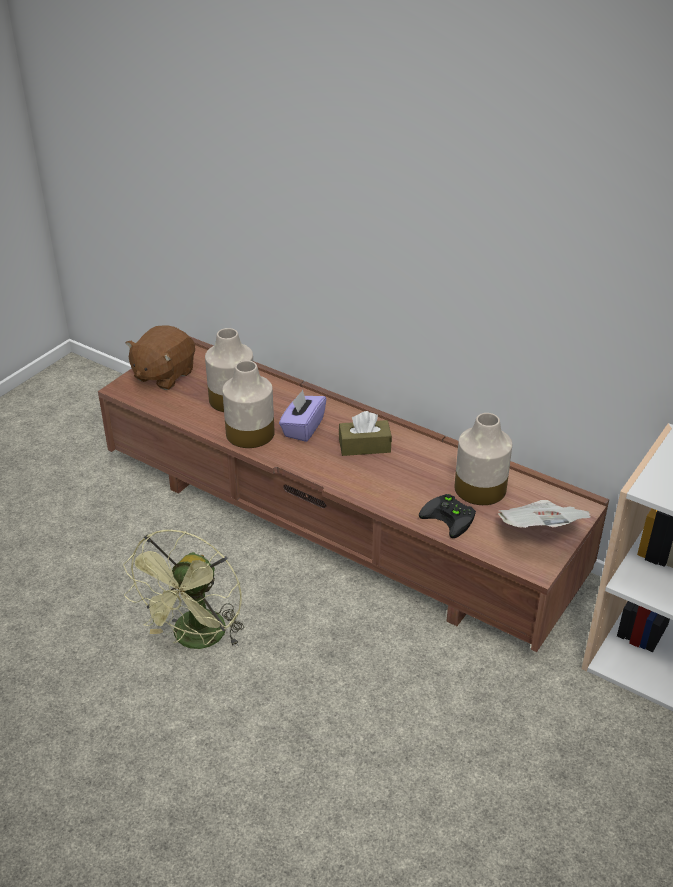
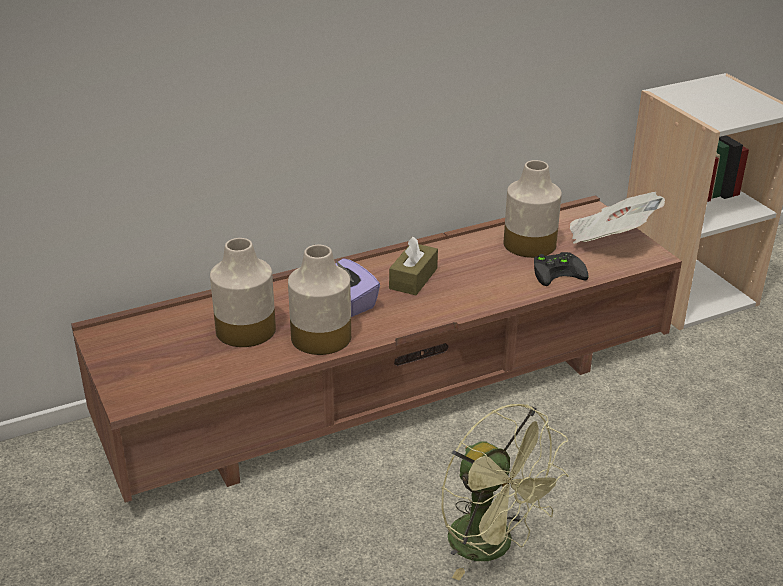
camera: 60 degrees left, 5 degrees down
brown plush toy [126,325,195,390] -> none

